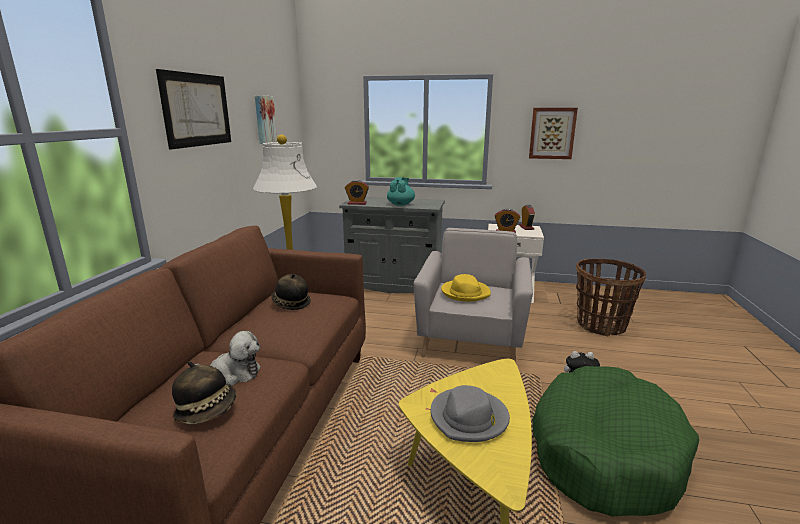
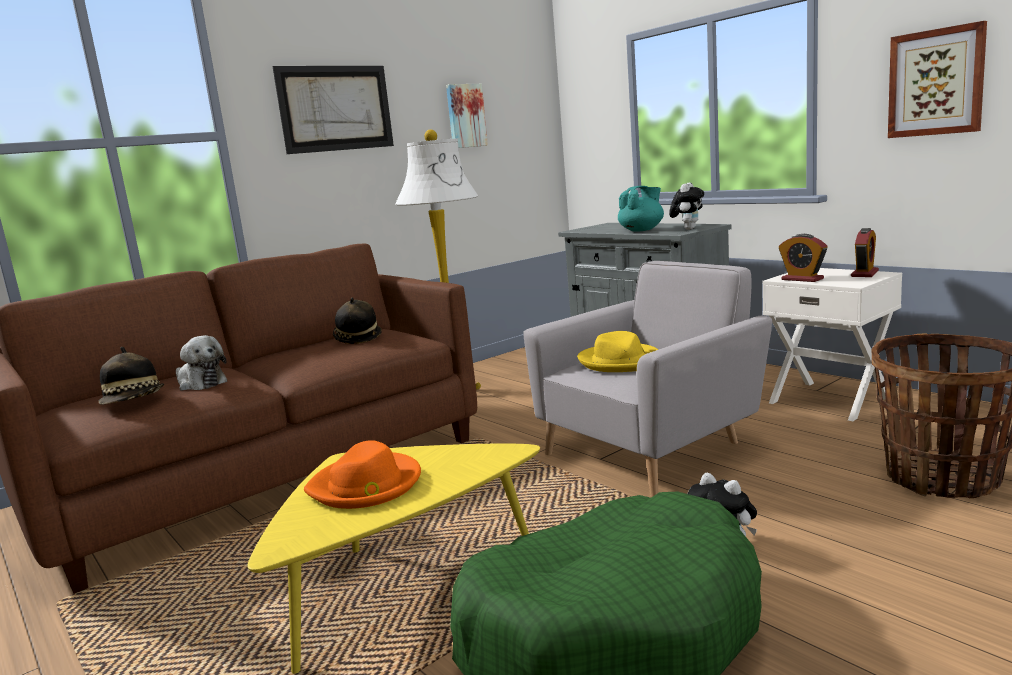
camera: 40 degrees right, 5 degrees down
alarm clock [345,180,369,205] -> none
grey hat [431,385,510,442] -> orange hat [304,440,421,509]
none -> plush toy [669,182,704,230]

